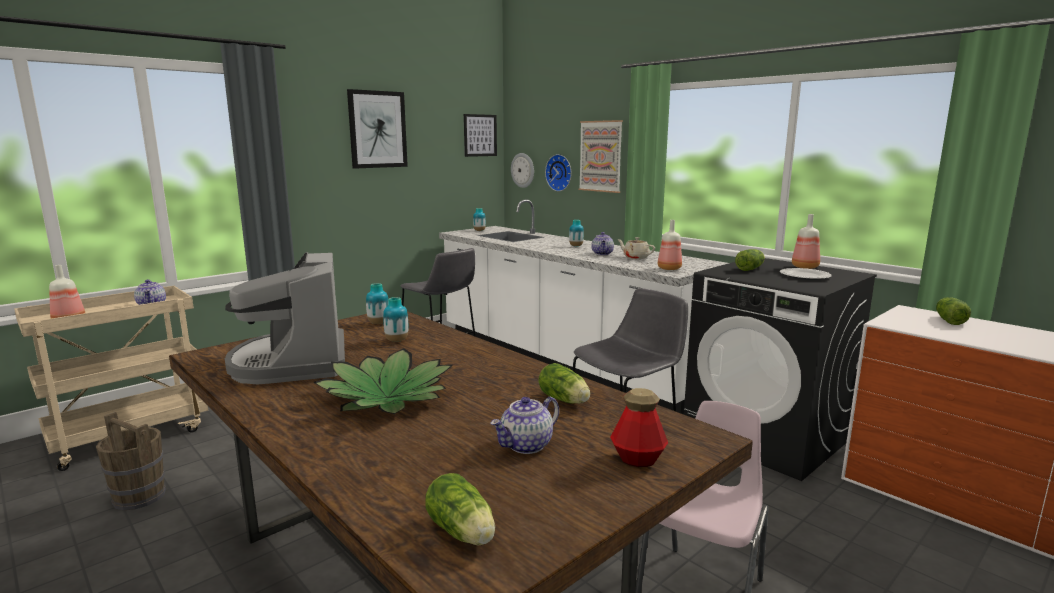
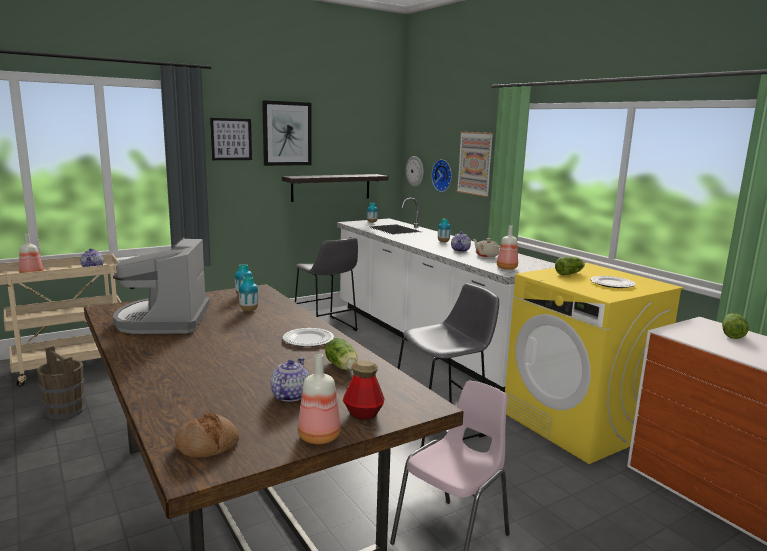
camera: 10 degrees right, 0 degrees up
potted plant [313,348,453,414] -> none
lettuce [425,473,495,545] -> bread [174,413,239,458]
picture [464,114,497,157] -> picture moved to [210,118,252,160]
teapot [490,397,559,454] -> teapot turned 135 degrees clockwise [270,357,309,402]
black washing machine [684,258,877,481] -> yellow washing machine [505,263,684,464]
bottle [792,214,820,269] -> bottle moved to [298,354,341,444]
none -> shelf [282,174,389,202]
none -> plate [283,328,334,347]

